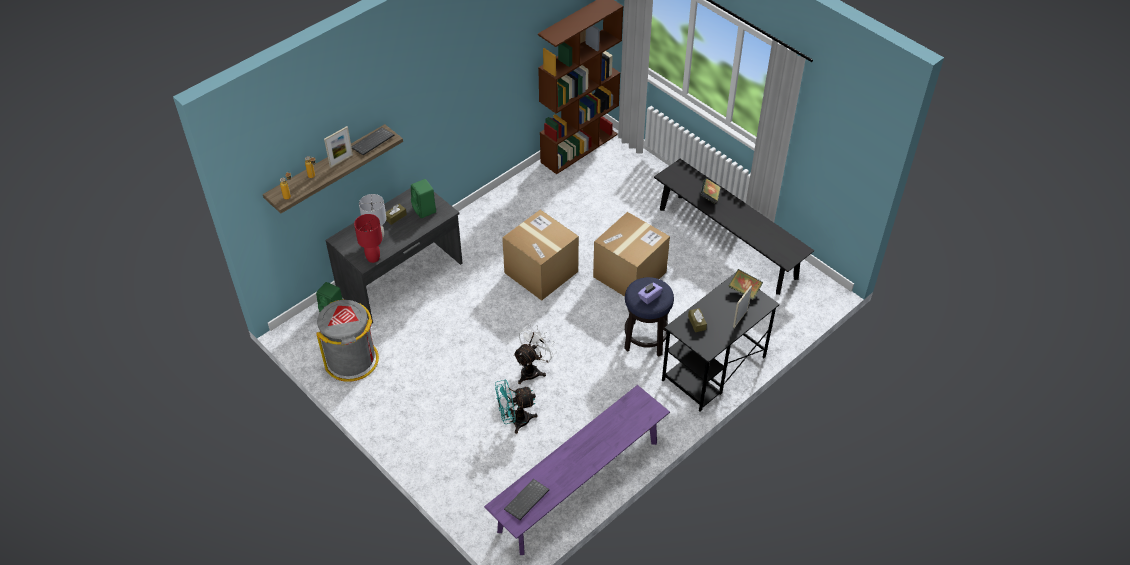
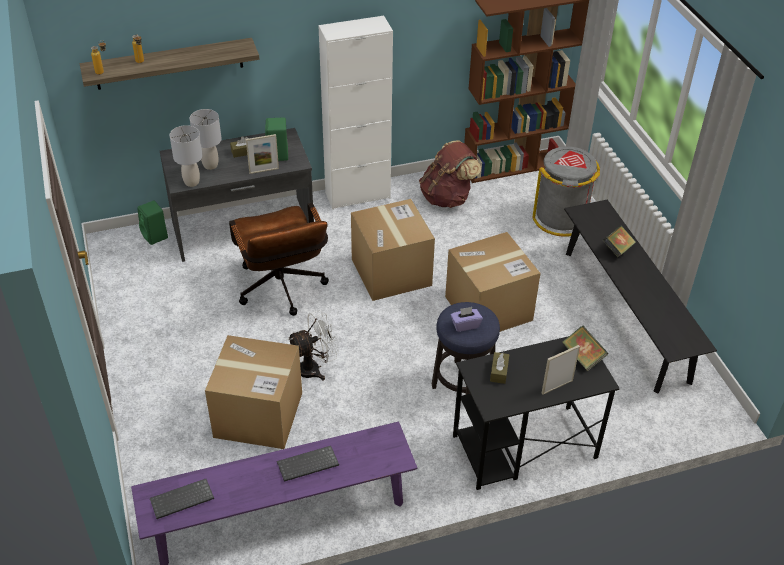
camera: 25 degrees right, 5 degrees down
grey trash can [316,299,379,382] -> grey trash can moved to [533,146,600,237]
picture frame [324,126,353,168] -> picture frame moved to [246,134,279,174]
keyboard [352,127,395,155] -> keyboard moved to [277,446,339,482]
red table lamp [354,214,382,263] -> grey table lamp [170,125,203,187]
turquoise fan [495,379,538,434] -> cardboard box [205,335,302,449]
none -> brown office chair [229,203,329,316]
none -> white cabinet [318,16,393,209]
none -> brown backpack [419,140,481,208]

